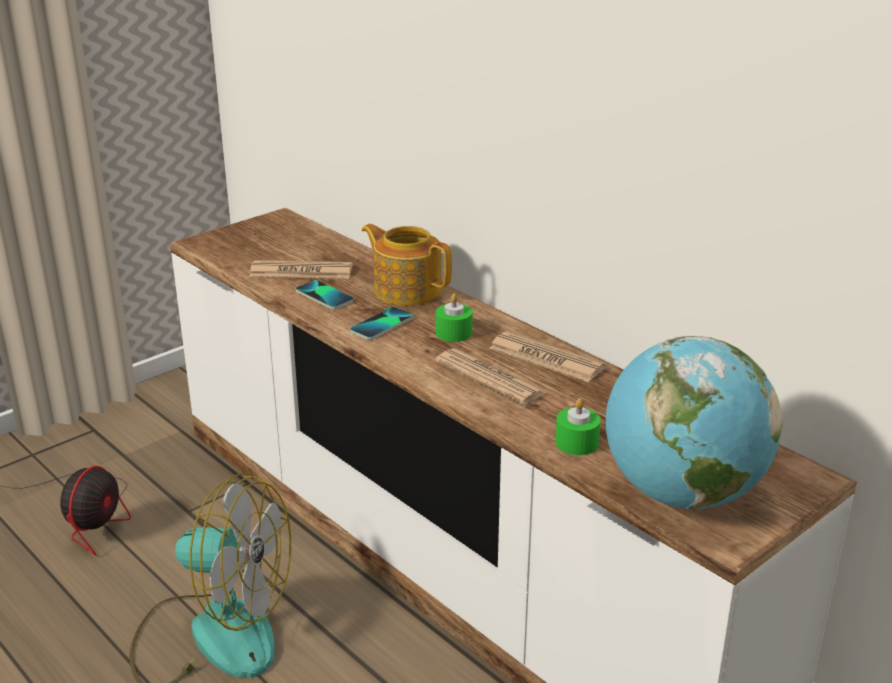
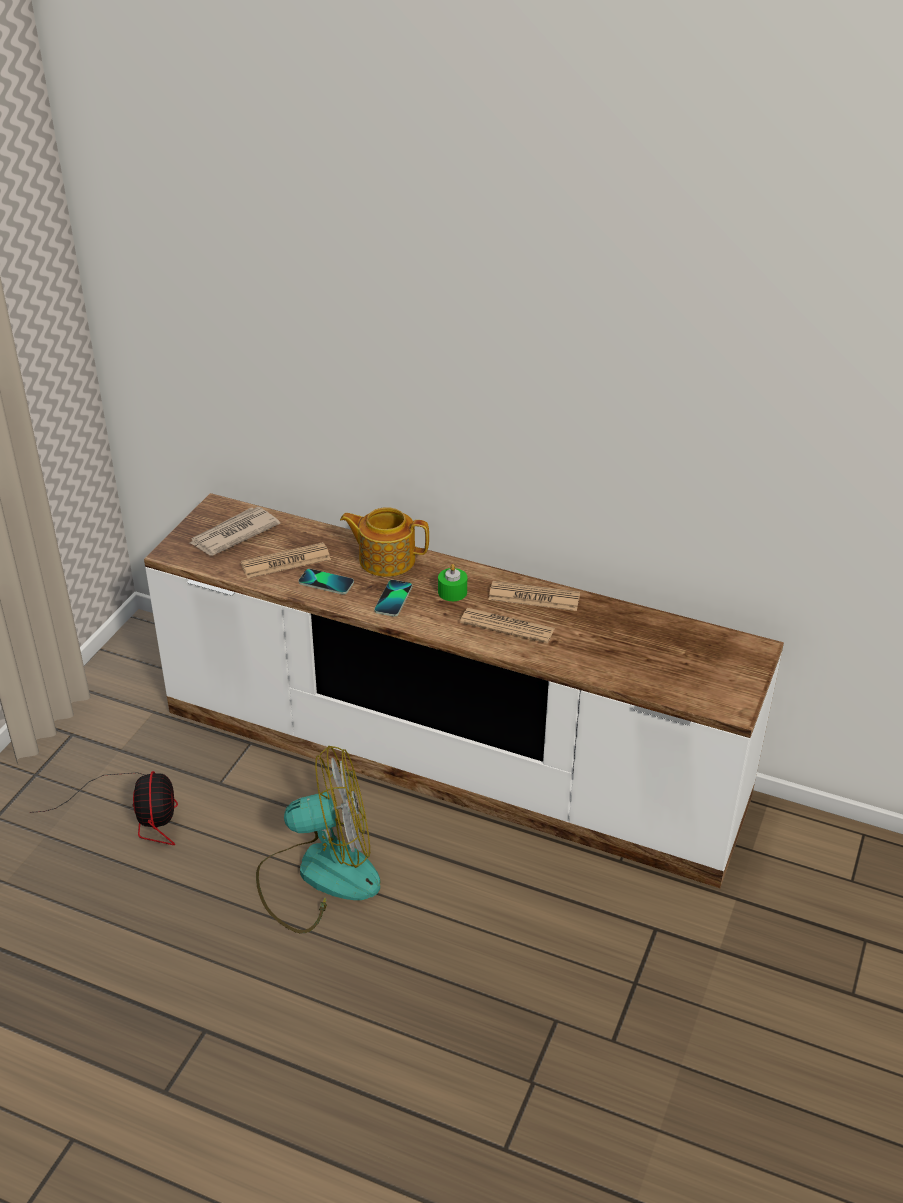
camera: 25 degrees left, 10 degrees up
green candle [555,398,601,455] -> none
globe [606,336,782,510] -> none
none -> newspaper [190,507,280,556]

